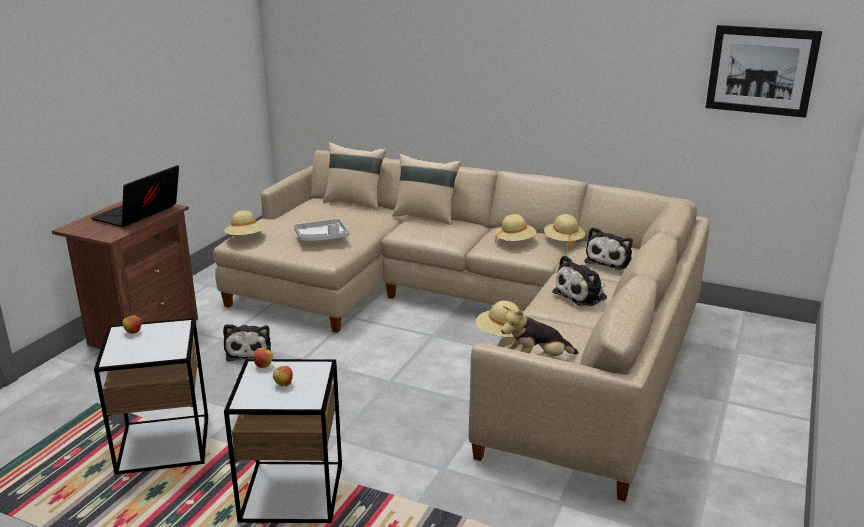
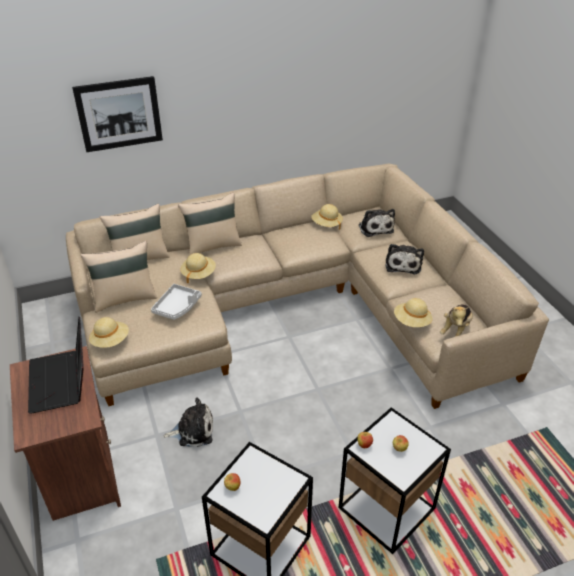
camera: 45 degrees left, 15 degrees up
plush toy [223,324,271,361] -> plush toy turned 45 degrees counterclockwise [163,398,213,447]
beige hat [495,214,537,243] -> beige hat moved to [180,253,216,284]
picture [706,25,822,118] -> picture moved to [72,76,163,152]
none -> beige pillow [81,241,157,313]

